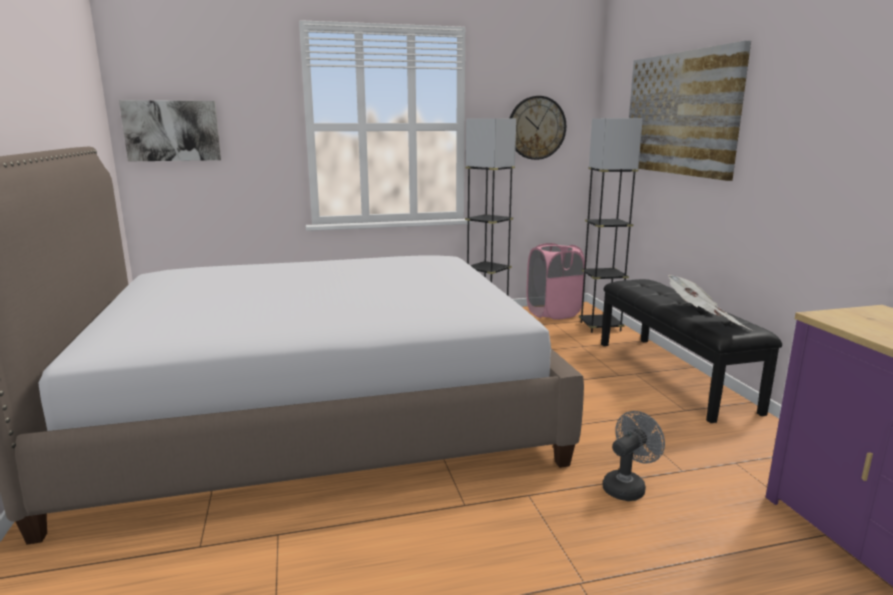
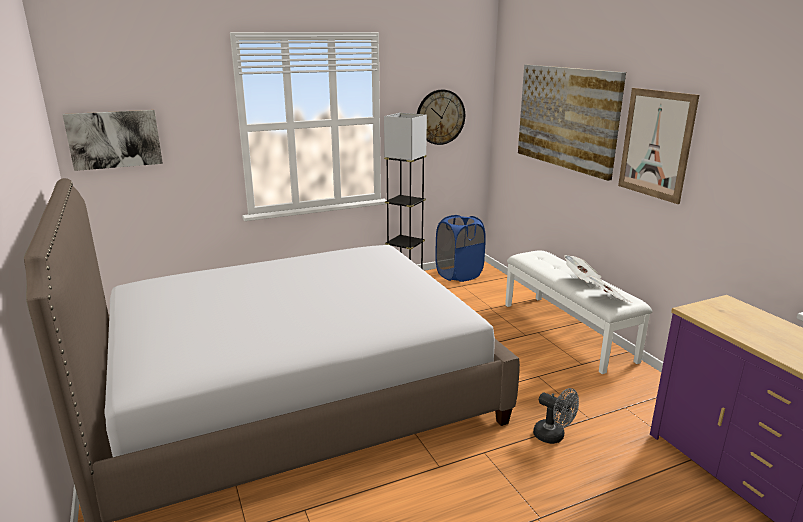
camera: 10 degrees left, 5 degrees up
pink laundry basket [526,243,585,320] -> blue laundry basket [435,215,486,282]
grey floor lamp [579,118,643,333] -> none
black bench [601,279,782,423] -> white bench [505,250,652,374]
grey fan [603,411,665,501] -> grey fan turned 90 degrees clockwise [533,388,579,444]
none -> picture [618,88,699,204]

